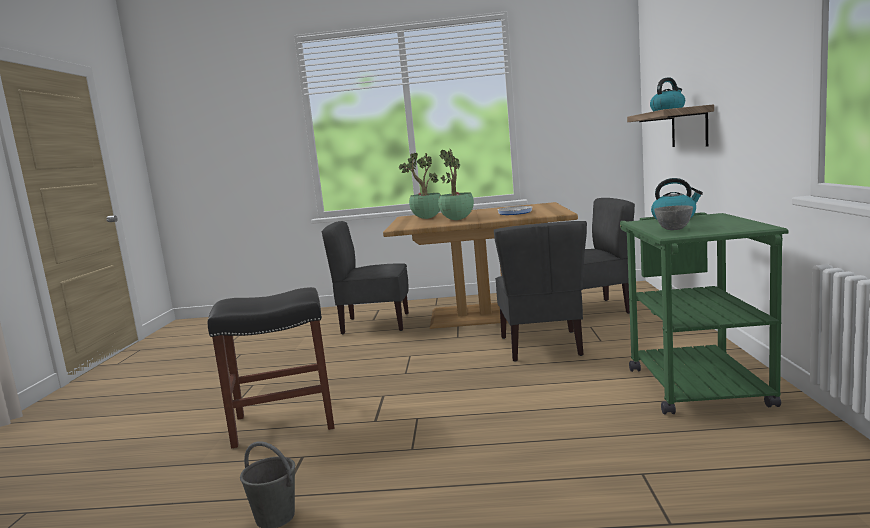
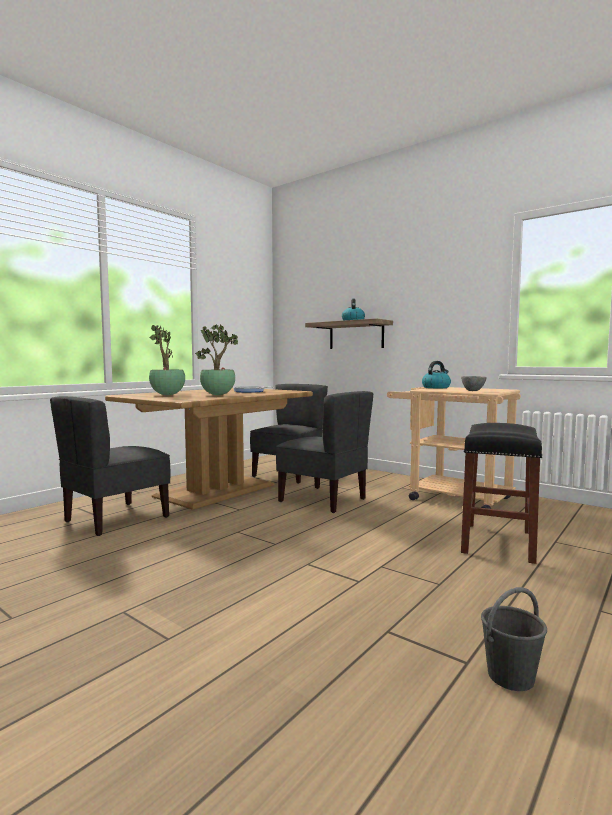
camera: 55 degrees left, 5 degrees down
black stool [208,287,335,448] -> black stool moved to [461,423,543,564]
green cart [620,212,789,415] -> beige cart [387,387,521,509]

